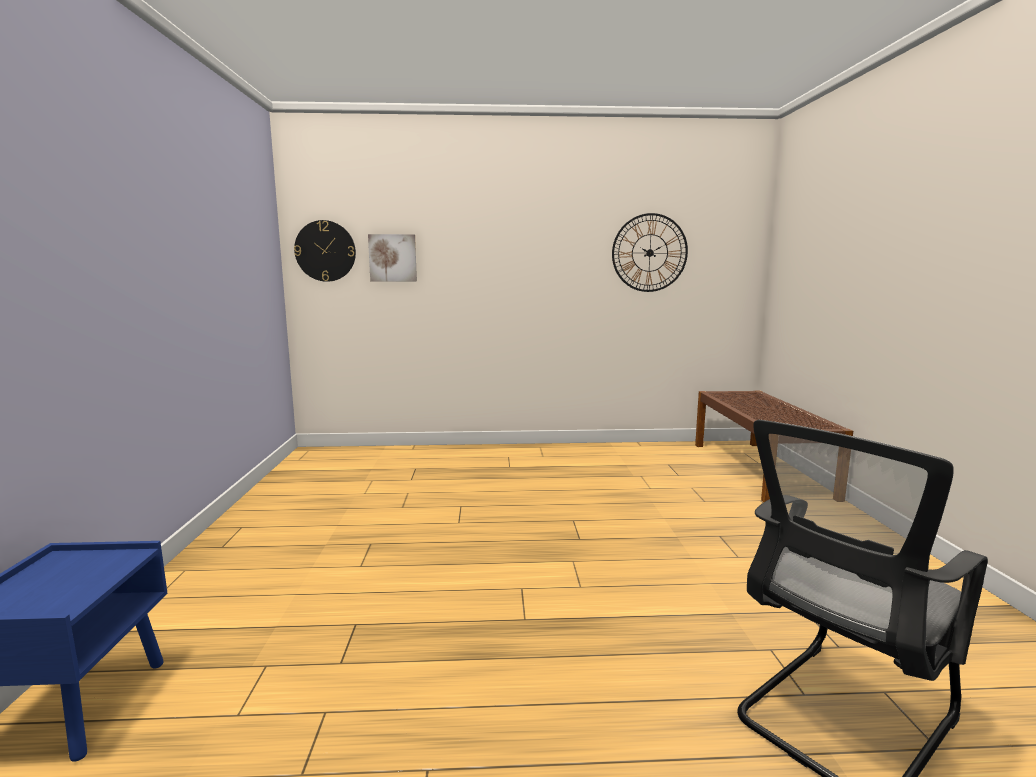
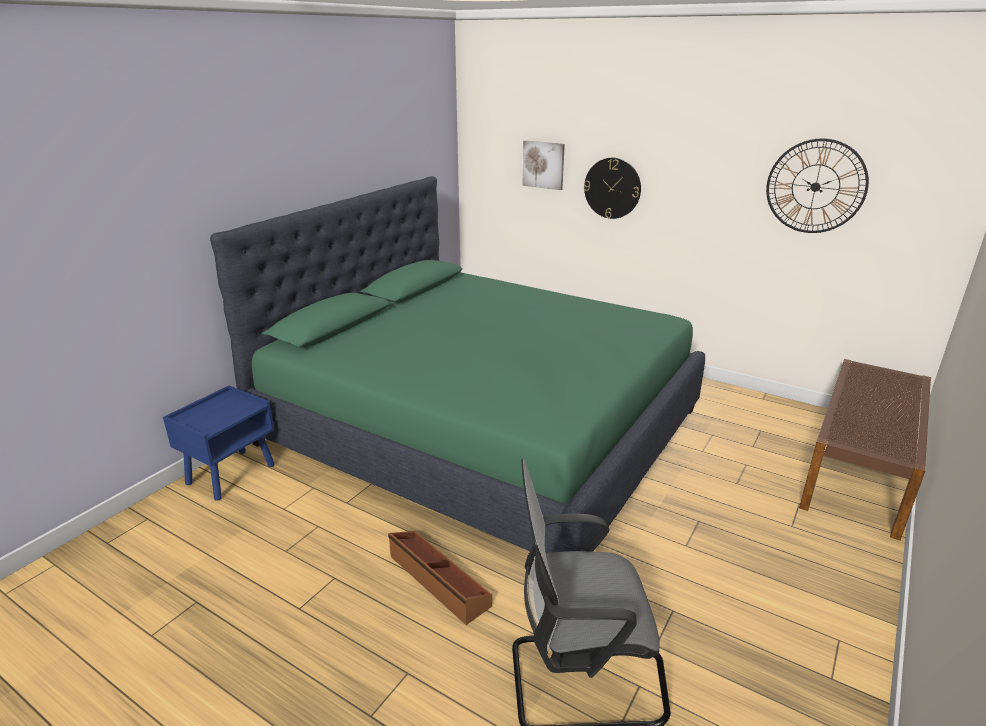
camera: 35 degrees right, 15 degrees up
wall clock [294,220,356,282] -> wall clock moved to [584,158,641,219]
none -> green bed [210,176,705,554]
none -> brown storage box [388,531,492,625]

